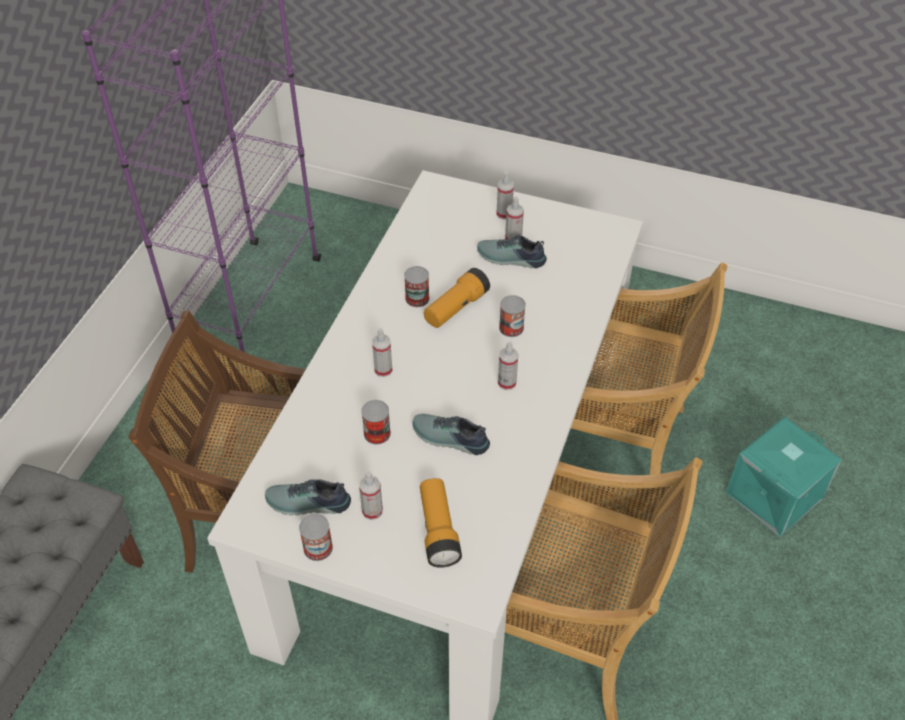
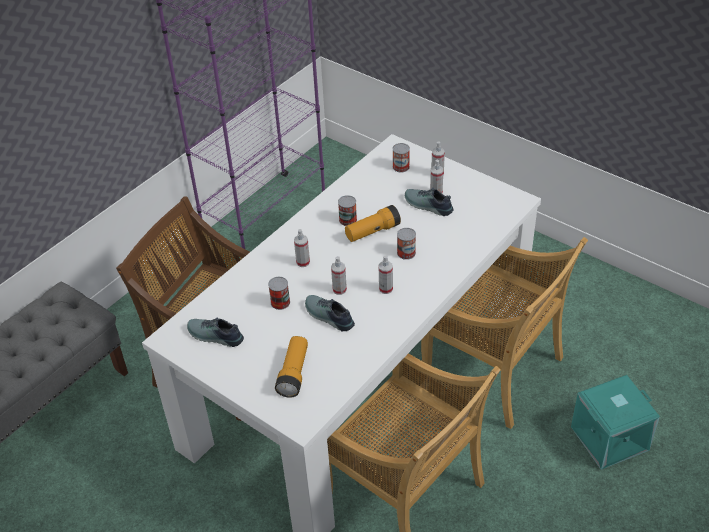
camera: 20 degrees right, 5 degrees down
can [299,514,333,561] -> can moved to [392,143,410,173]
spray bottle [359,471,383,520] -> spray bottle moved to [331,256,347,295]

